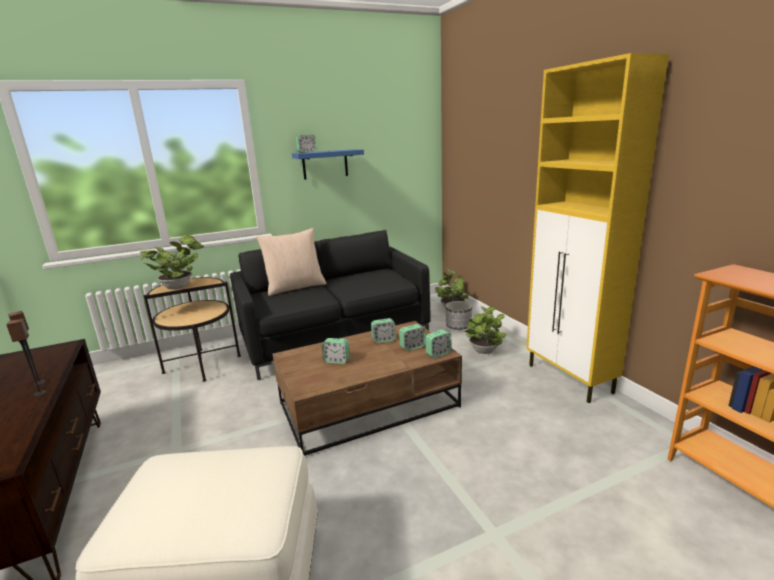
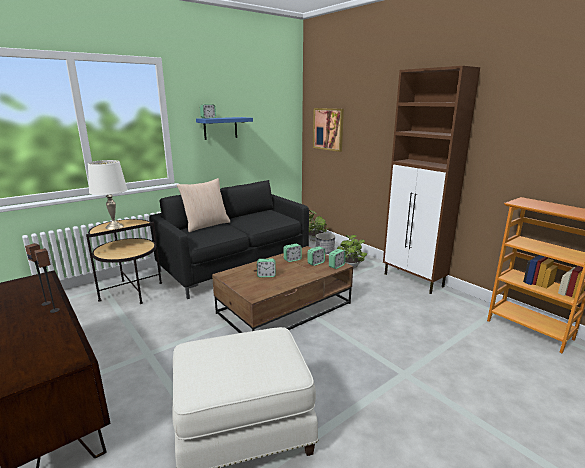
camera: 15 degrees left, 0 degrees up
potted plant [140,235,204,290] -> white table lamp [88,160,128,230]
yellow cabinet [526,53,669,403] -> brown cabinet [383,66,480,294]
none -> picture [313,108,344,152]

